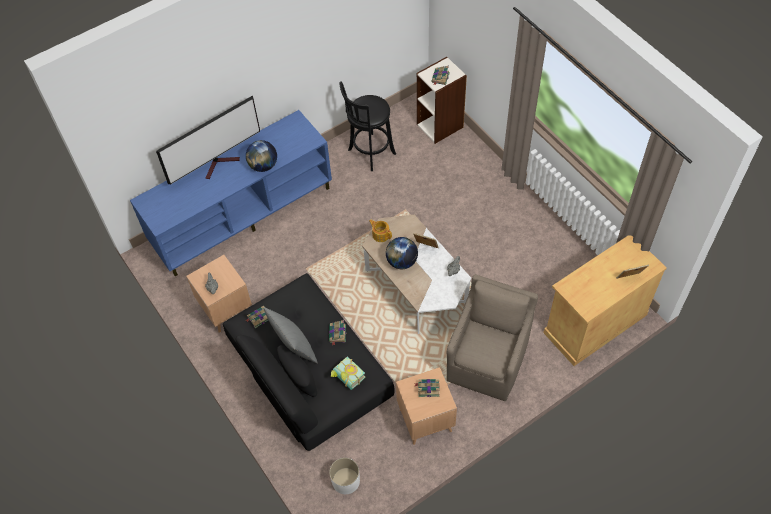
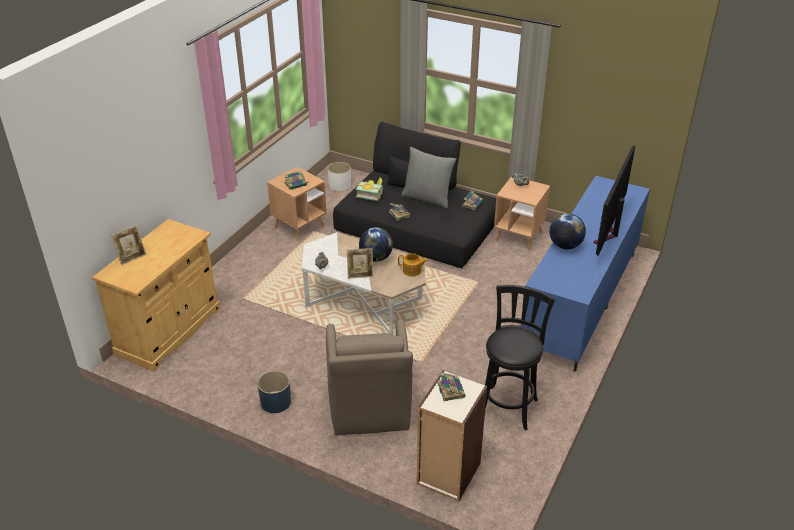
camera: 150 degrees right, 20 degrees down
brown armchair [447,274,538,401] -> brown armchair moved to [326,319,413,435]
none -> blue planter [257,371,291,413]

